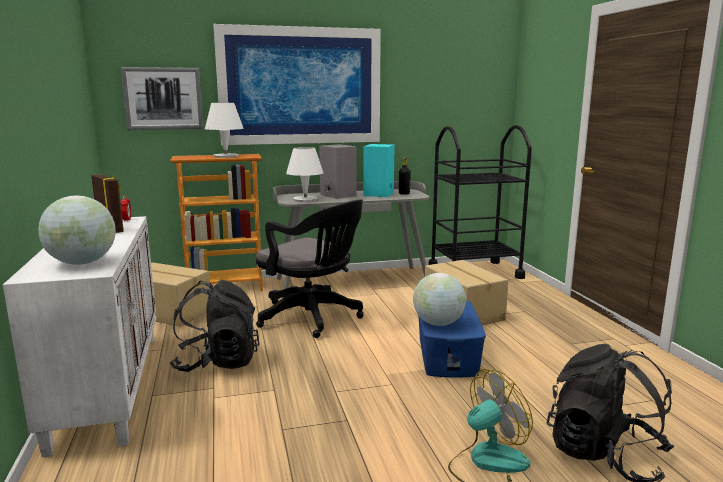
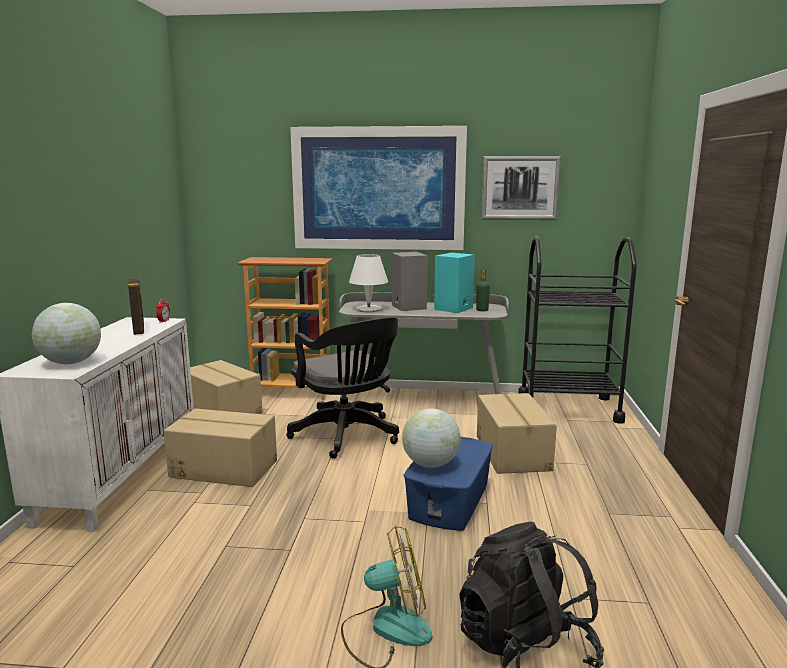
camera: 20 degrees right, 0 degrees up
picture [121,67,203,130] -> picture moved to [481,156,561,220]
black backpack [170,280,260,372] -> cardboard box [164,408,277,487]
white table lamp [205,103,244,158] -> none
black bottle [399,158,411,195] -> green bottle [476,270,490,311]

